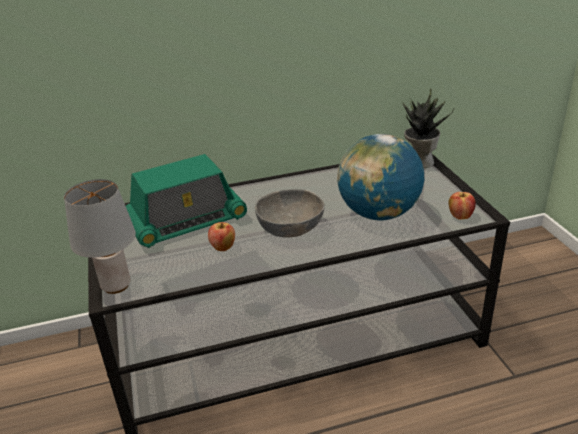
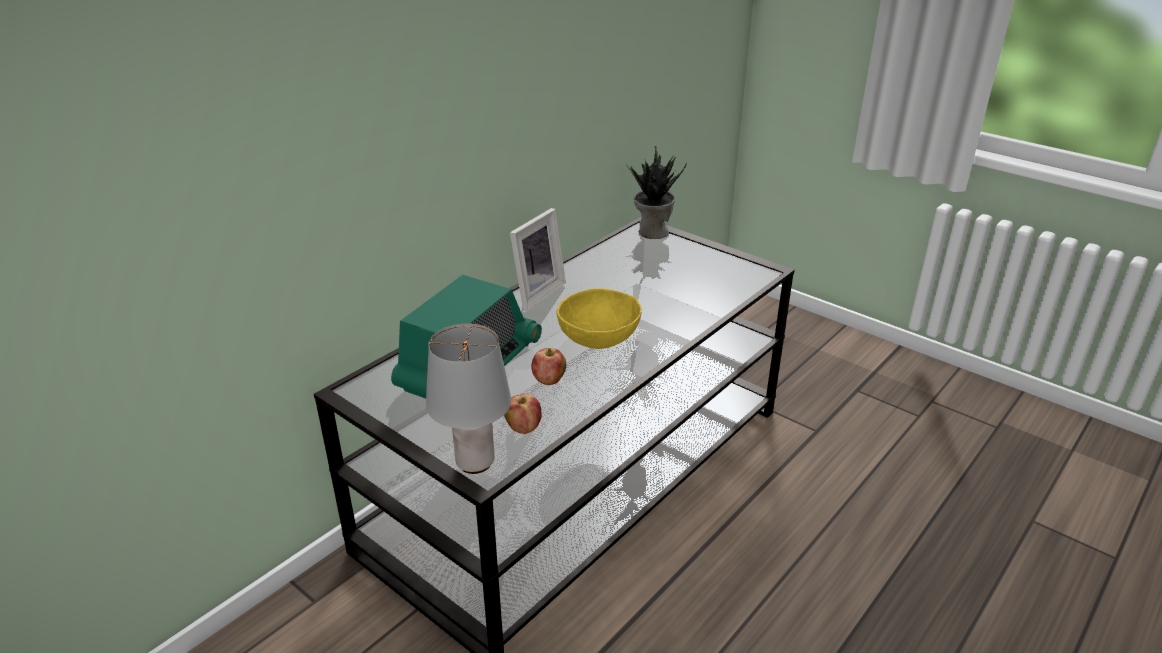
camera: 35 degrees left, 0 degrees up
grey bowl [255,189,325,238] -> yellow bowl [556,288,642,349]
globe [337,134,424,220] -> none
apple [449,192,476,220] -> apple moved to [504,394,542,434]
none -> picture frame [510,208,566,310]

